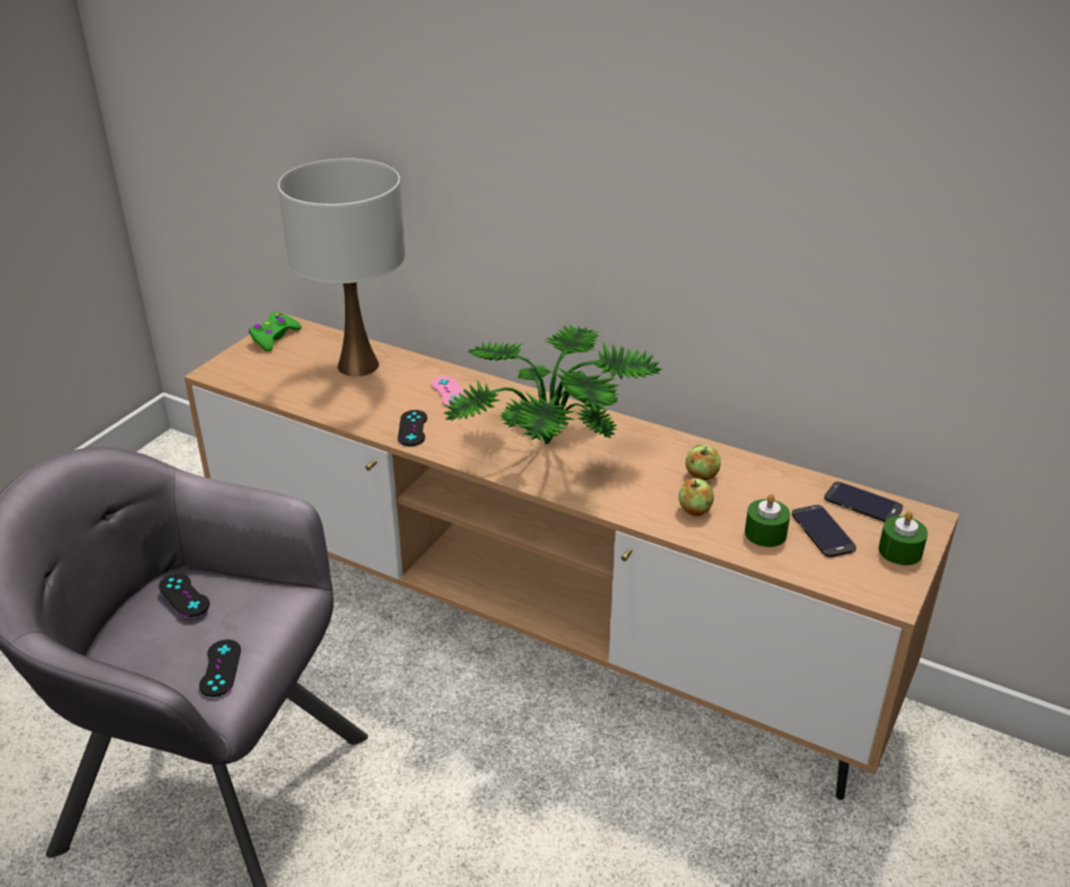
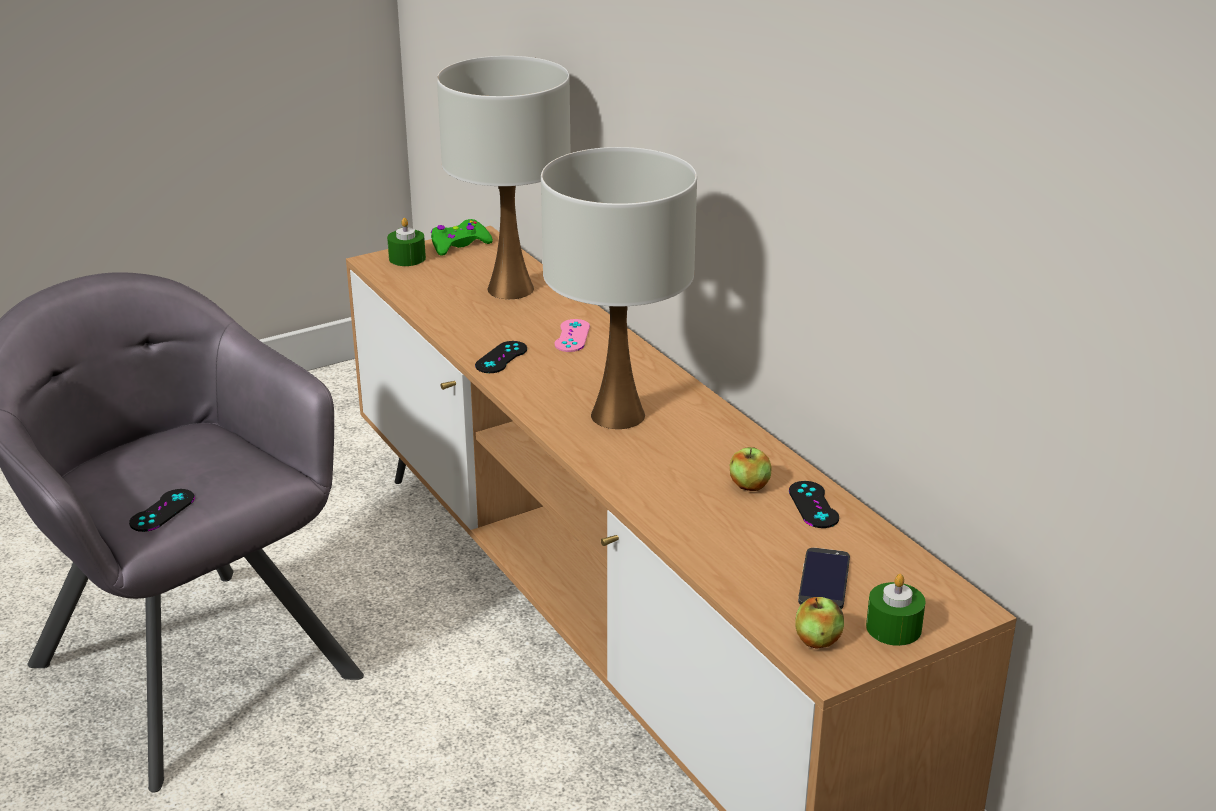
camera: 30 degrees right, 5 degrees down
black game controller [159,574,210,617] -> black game controller moved to [789,481,839,528]
potted plant [444,324,662,444] -> white table lamp [541,147,697,429]
apple [678,478,714,516] -> apple moved to [795,597,844,649]
green candle [745,493,790,547] -> green candle moved to [387,218,426,266]
phone [824,482,903,522] -> none

